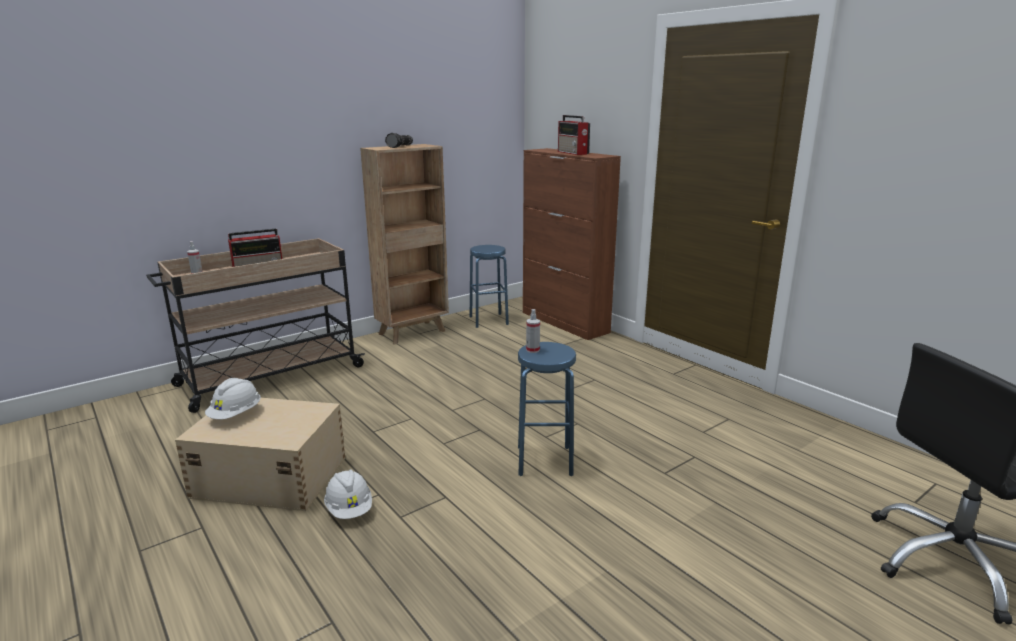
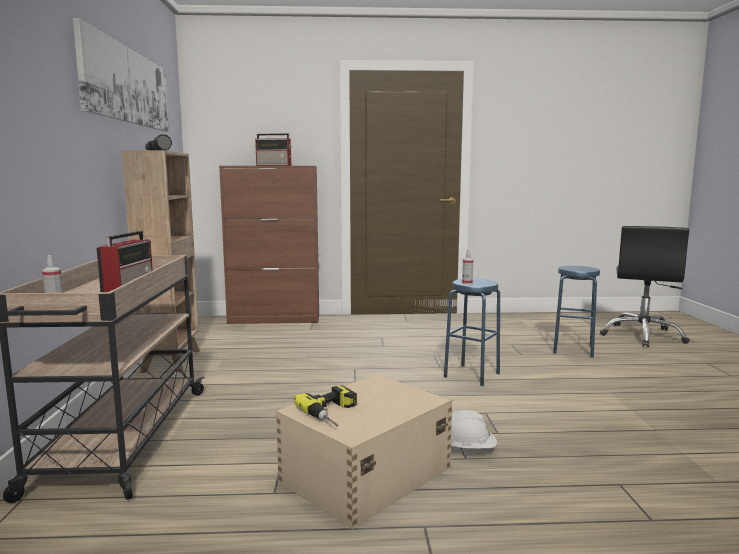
camera: 55 degrees left, 10 degrees down
white hard hat [205,378,261,419] -> power drill [295,385,357,427]
blue stool [470,245,509,328] -> blue stool moved to [553,266,600,358]
none -> picture [73,18,169,132]

